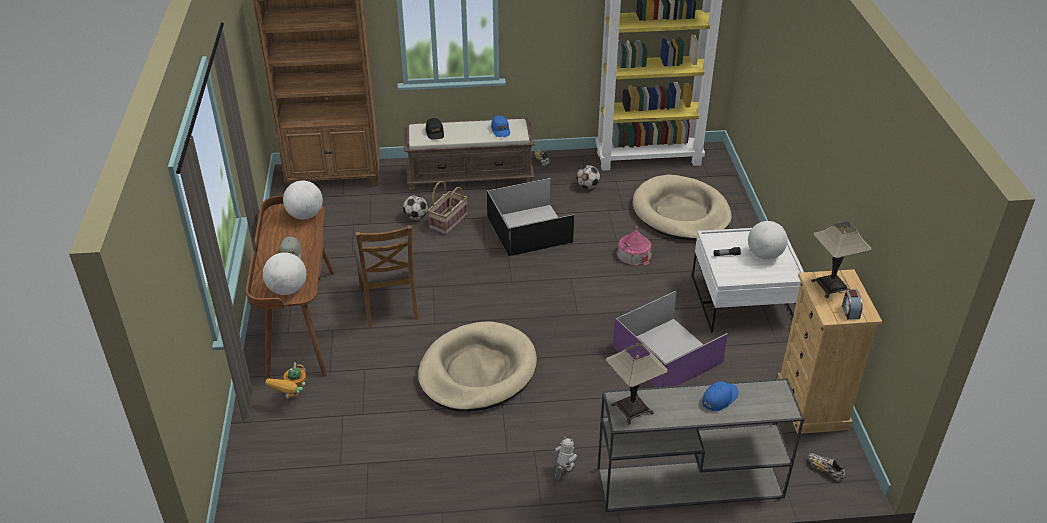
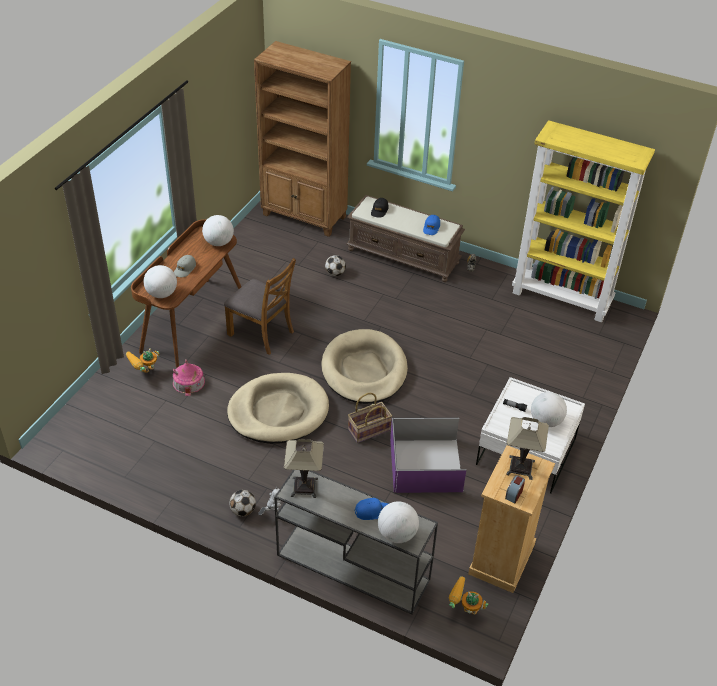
camera: 30 degrees right, 5 degrees up
brown chair [353,225,419,327] -> brown chair turned 75 degrees counterclockwise [224,258,296,355]
basket [427,181,467,235] -> basket moved to [348,393,392,443]
black storage box [487,178,574,256] -> none
football [576,165,600,189] -> football moved to [229,490,256,516]
toy house [617,226,652,265] -> toy house moved to [173,359,205,396]
beige dog bed [633,174,732,240] -> beige dog bed moved to [321,329,408,404]
shoe [808,453,845,480] -> toy robot [449,576,488,615]
none -> globe [378,502,419,543]

